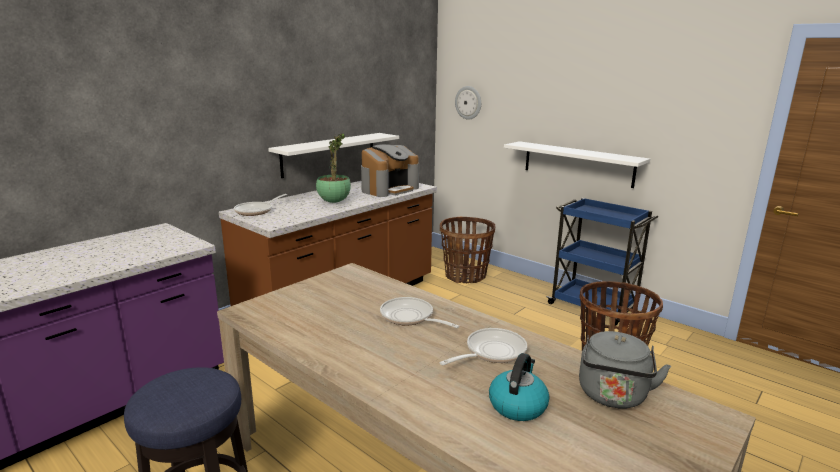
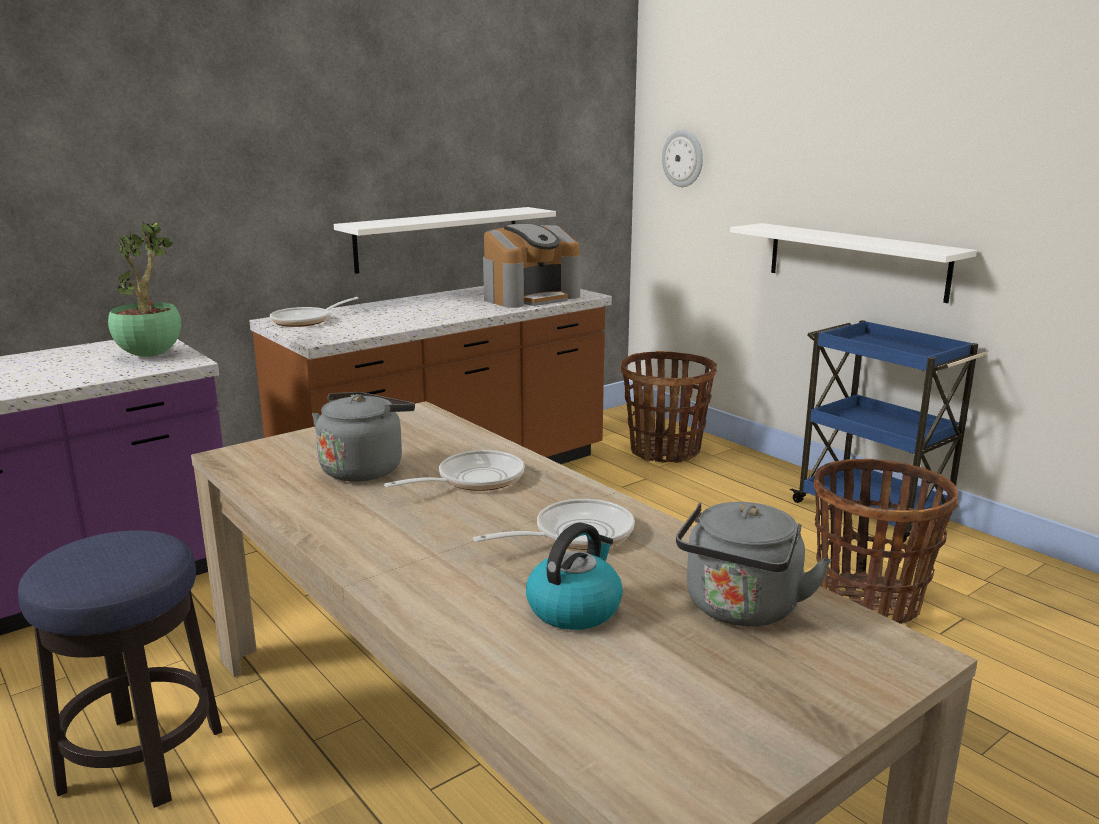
camera: 10 degrees right, 0 degrees up
potted plant [316,133,351,203] -> potted plant moved to [108,222,181,357]
frying pan [380,297,460,328] -> frying pan turned 90 degrees clockwise [384,450,524,491]
none -> grey kettle [312,392,415,482]

